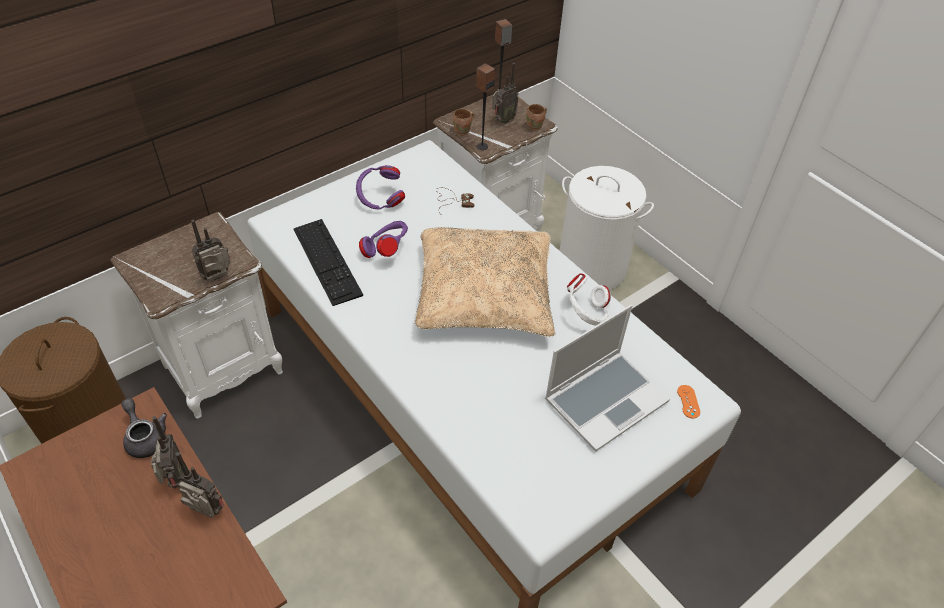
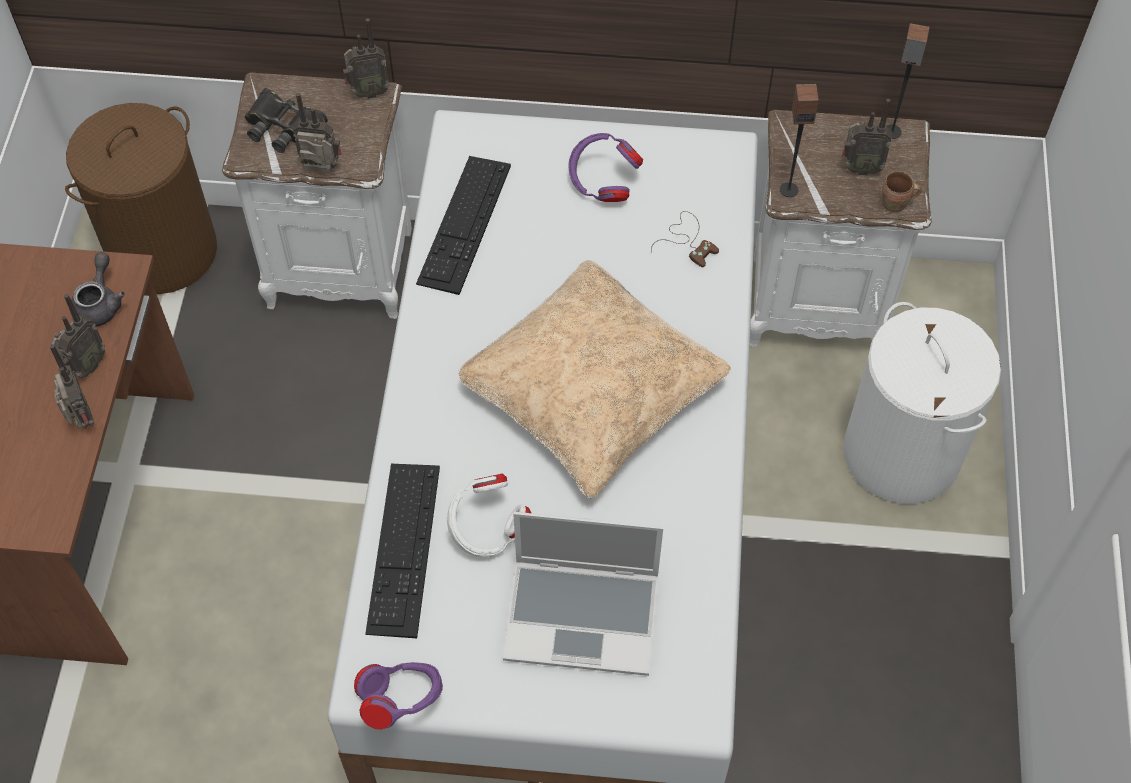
camera: 45 degrees right, 10 degrees up
purple headphones [359,221,408,258] -> purple headphones moved to [354,662,443,730]
brown mug [453,108,474,135] -> none
white headphones [567,273,611,326] -> white headphones moved to [447,474,531,557]
orange game controller [677,385,700,419] -> none
none -> black binoculars [245,88,328,153]
none -> radio [343,18,389,99]
none -> keyboard [365,464,440,638]

